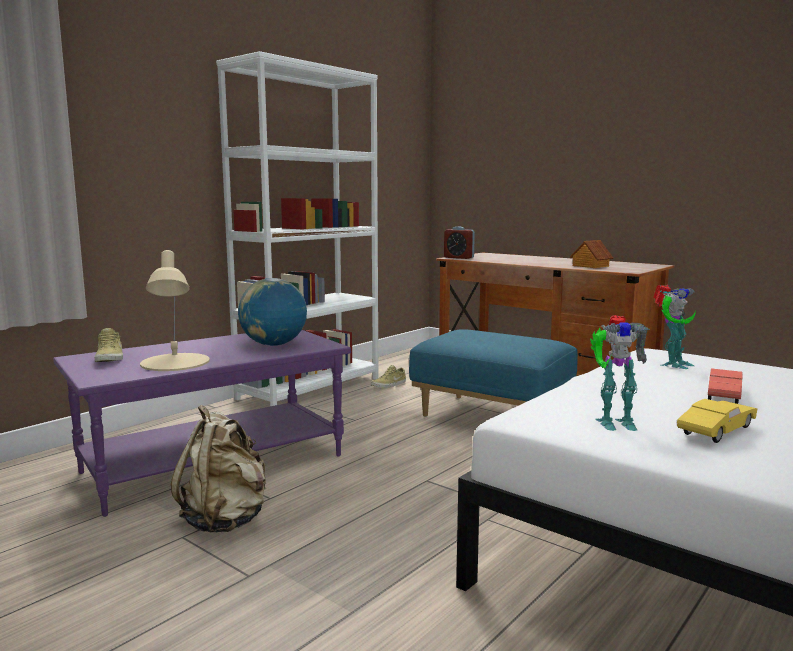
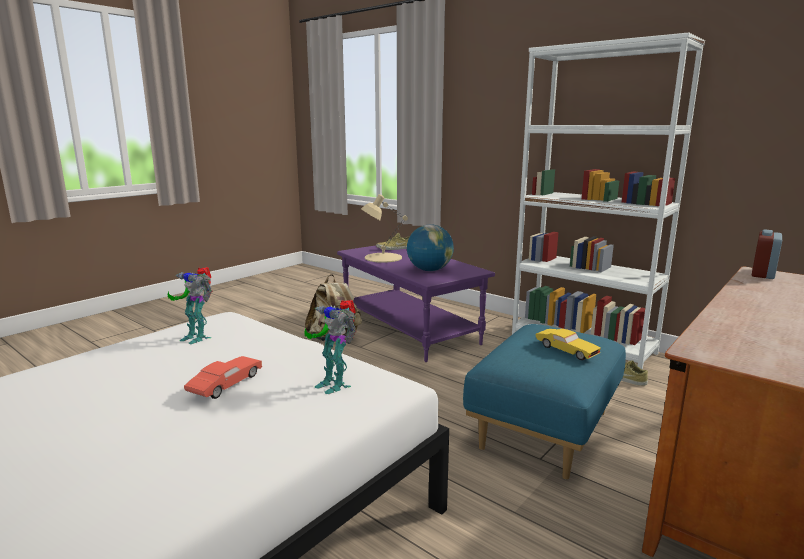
camera: 90 degrees right, 5 degrees up
toy house [570,240,613,268] -> none
toy robot [590,315,650,431] -> toy robot turned 60 degrees counterclockwise [168,267,212,344]
yellow toy car [677,399,757,443] -> yellow toy car moved to [536,329,601,360]
red toy car [708,368,742,404] -> red toy car turned 90 degrees counterclockwise [184,356,262,399]

